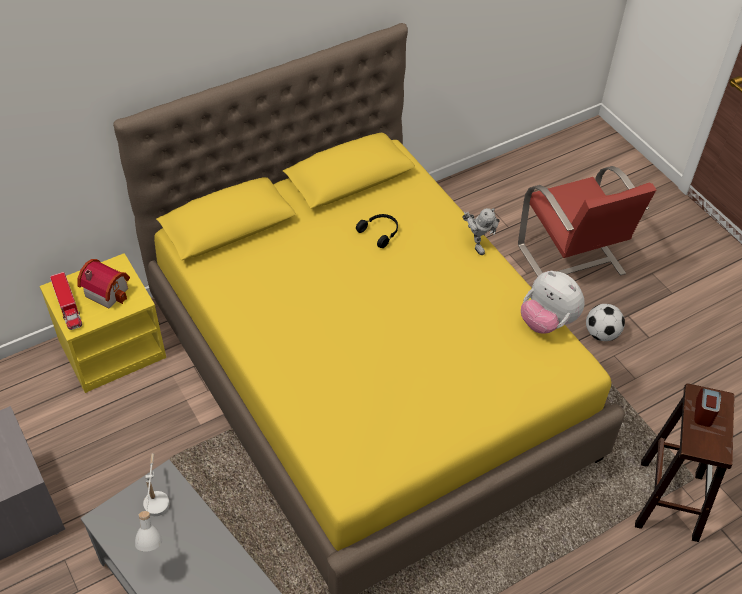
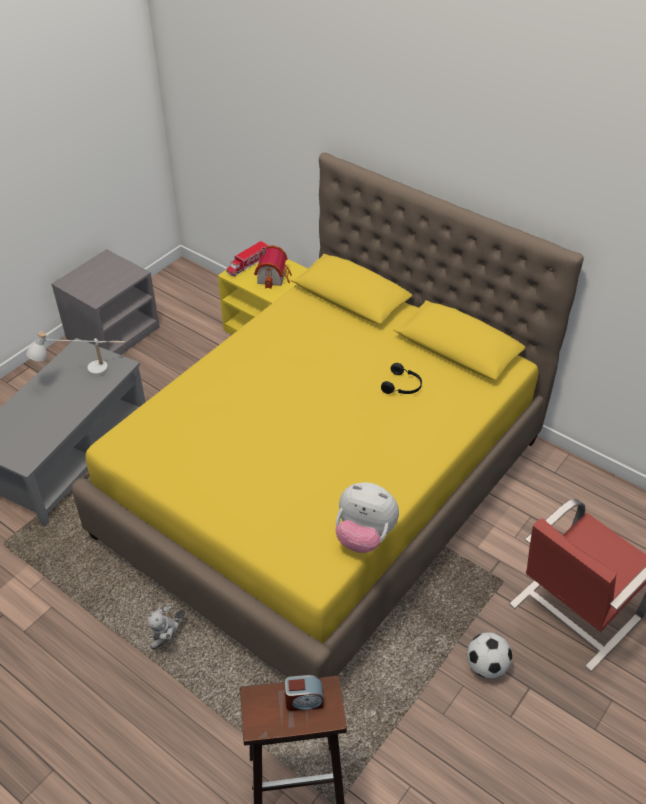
camera: 70 degrees right, 5 degrees down
toy robot [462,208,500,255] -> toy robot moved to [147,603,185,650]
plush toy [521,271,585,334] -> plush toy turned 90 degrees counterclockwise [335,482,399,553]

